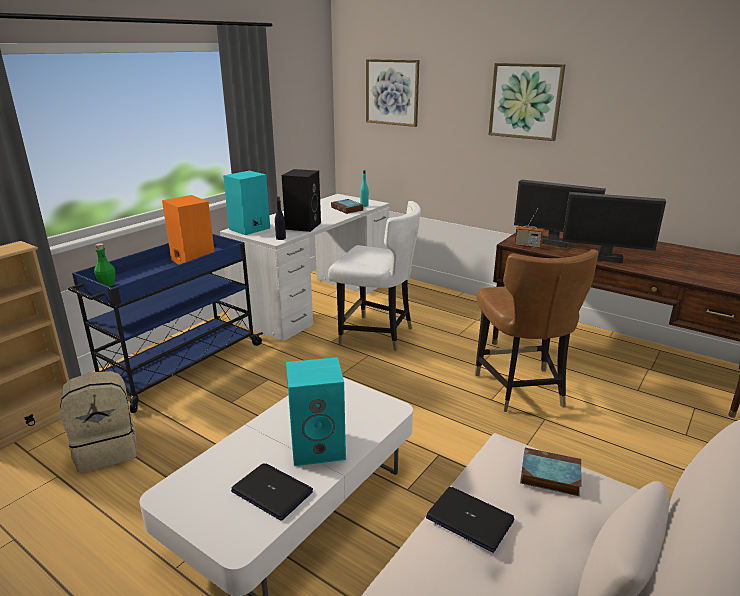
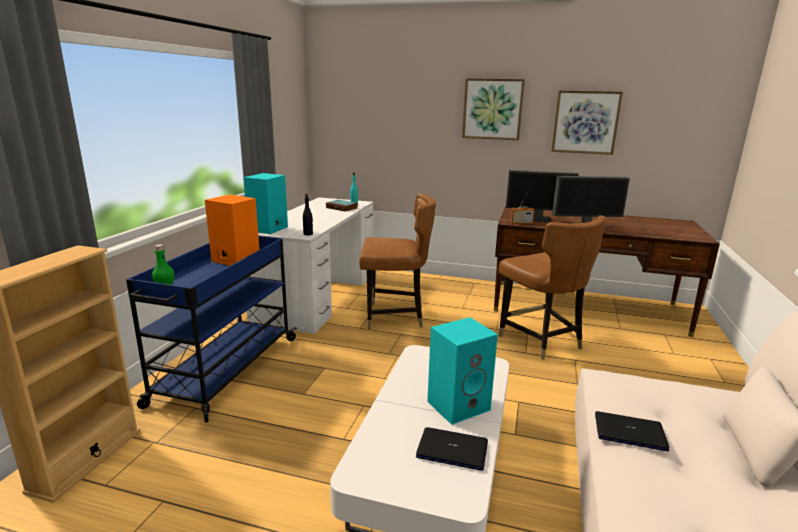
camera: 20 degrees left, 5 degrees down
beige backpack [60,371,137,473] -> none
black speaker [282,169,321,232] -> none
white chair [328,201,421,351] -> brown chair [359,193,436,329]
picture [366,59,419,127] -> picture moved to [551,90,623,155]
book [520,448,581,496] -> none

